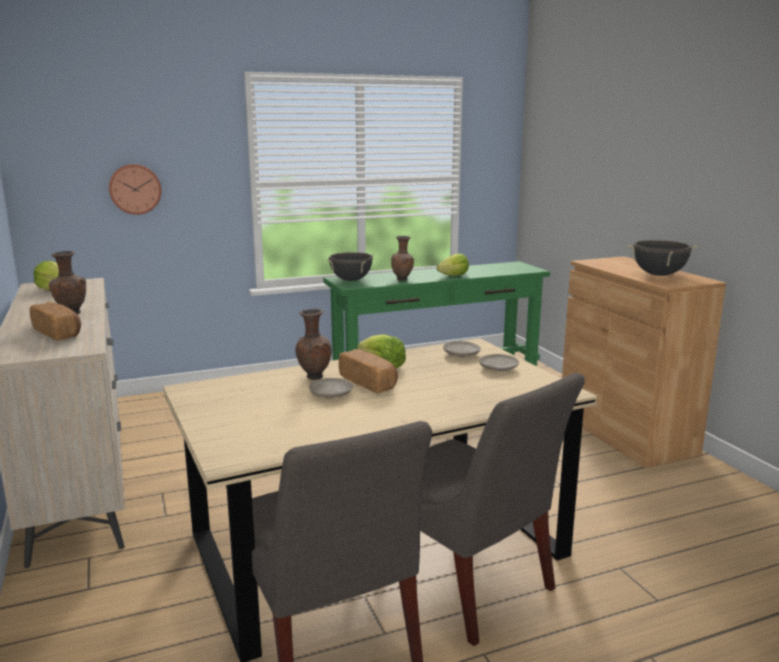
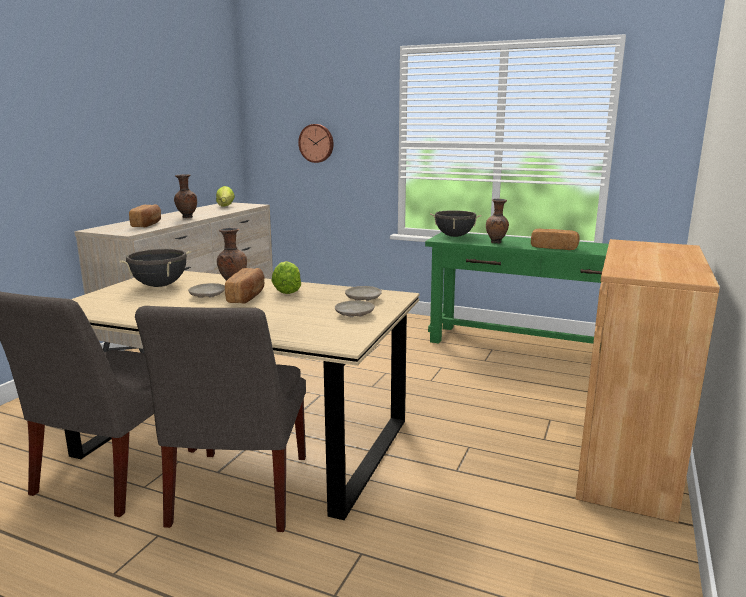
camera: 45 degrees right, 0 degrees up
lettuce [437,253,469,276] -> bread [531,229,580,250]
black cooking pot [627,240,698,276] -> black cooking pot moved to [120,249,191,287]

